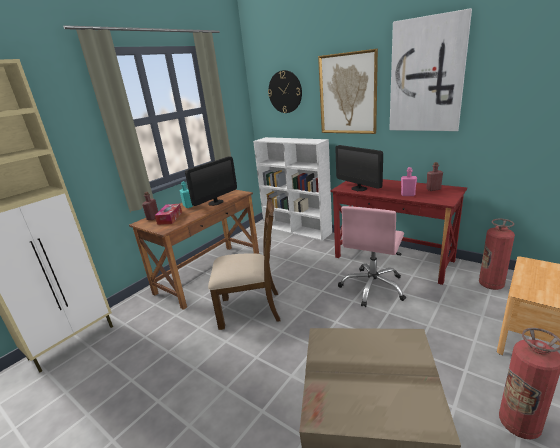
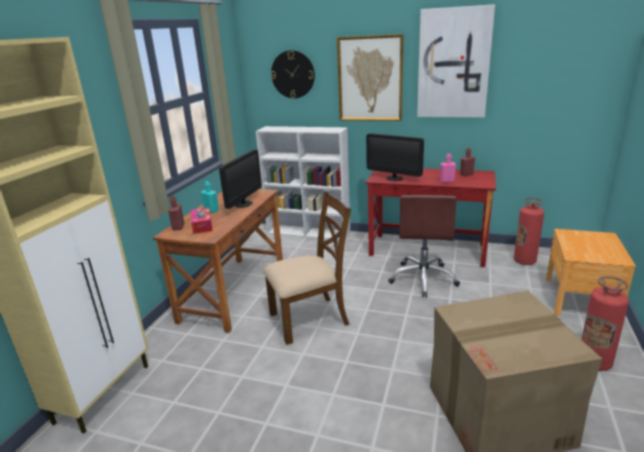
camera: 20 degrees left, 0 degrees up
pink office chair [338,206,406,307] -> brown office chair [388,195,460,297]

